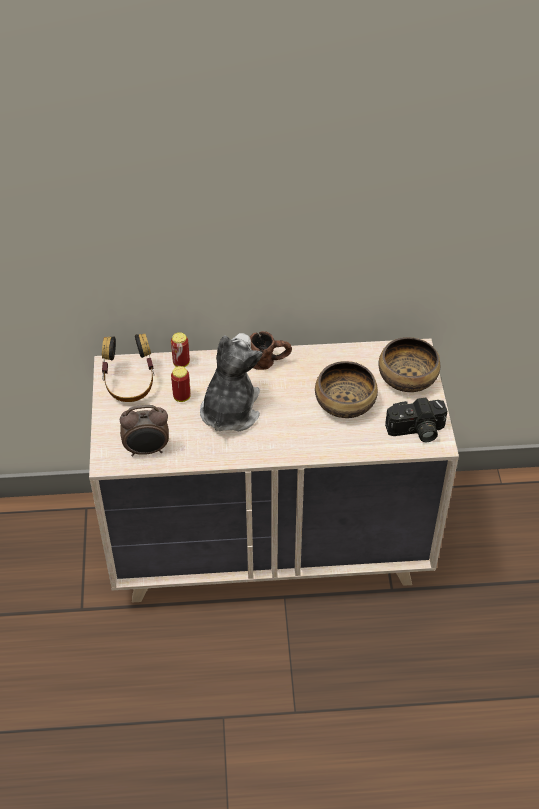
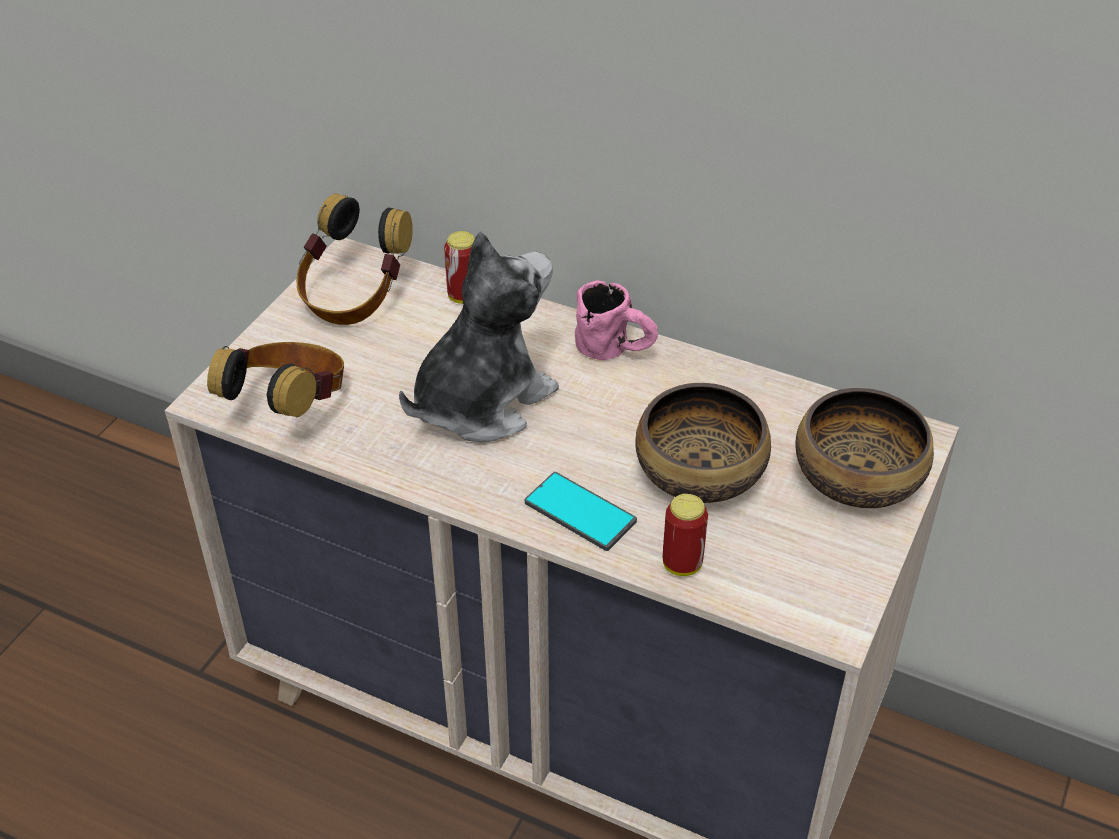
camera: 30 degrees right, 5 degrees down
alarm clock [120,405,169,456] -> headphones [207,342,344,418]
can [171,366,191,402] -> can moved to [663,494,708,576]
brown mug [250,331,292,370] -> pink mug [575,280,658,360]
camera [385,398,447,442] -> none
none -> phone [525,472,637,551]

